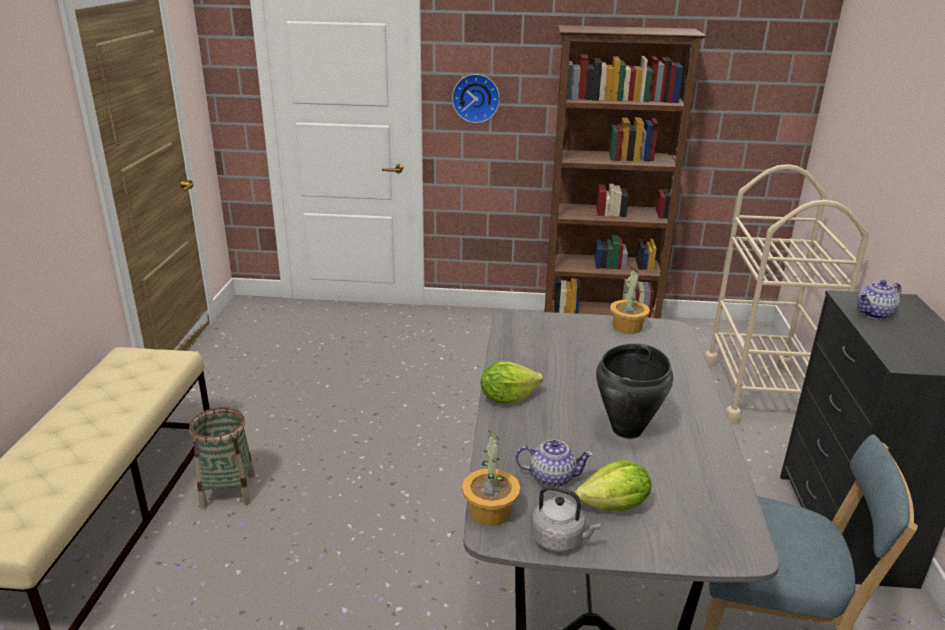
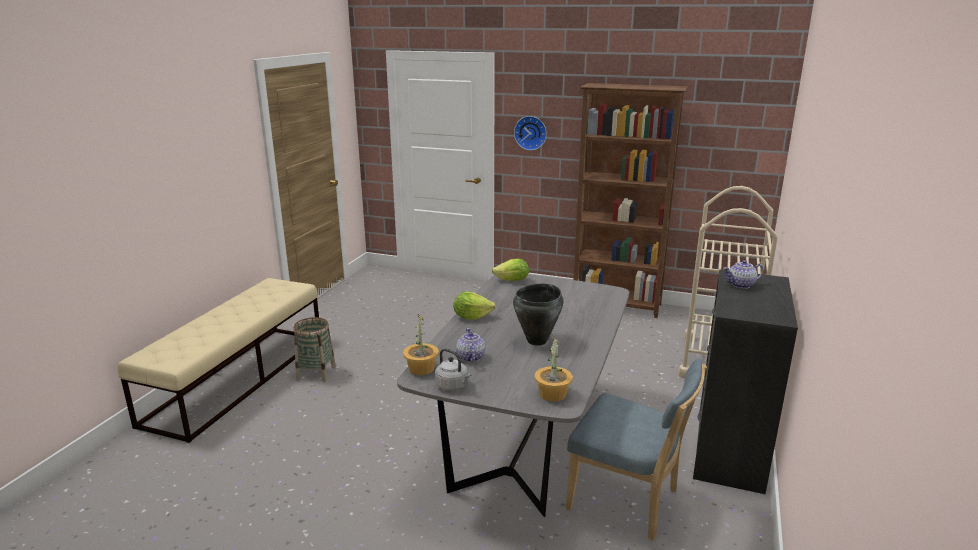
camera: 15 degrees right, 5 degrees down
teapot [515,440,594,487] -> teapot turned 120 degrees counterclockwise [456,328,485,362]
lettuce [575,460,651,511] -> lettuce moved to [492,259,529,281]
potted plant [610,267,650,334] -> potted plant moved to [534,337,573,402]

